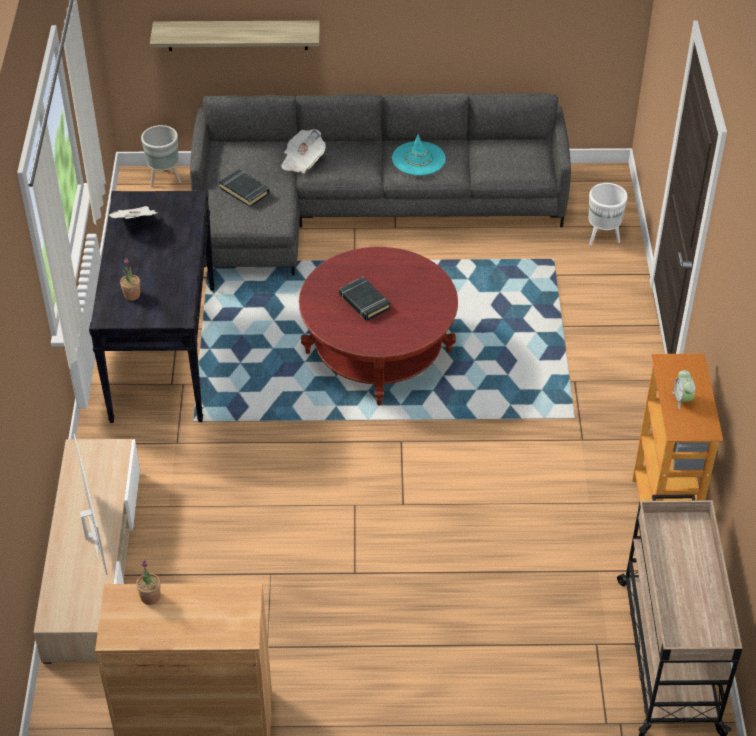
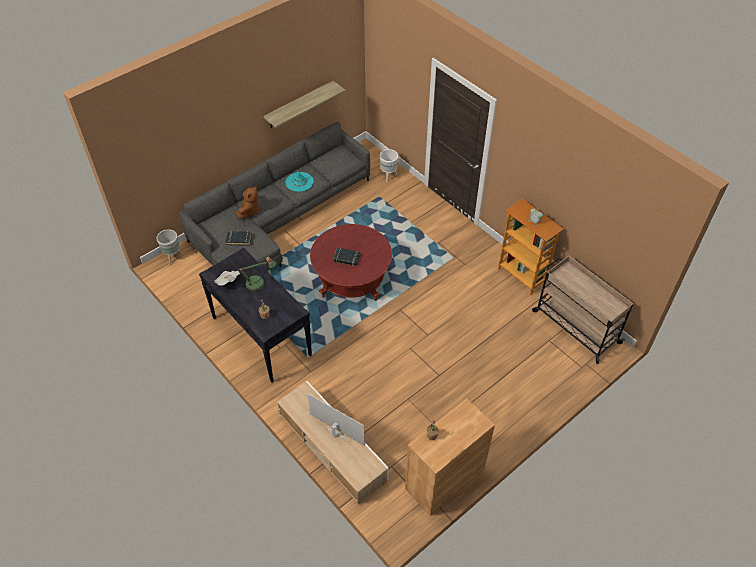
camera: 40 degrees left, 5 degrees up
shelf [150,20,320,51] -> shelf moved to [263,81,346,128]
newspaper [281,129,326,173] -> brown plush toy [236,186,259,219]
none -> table lamp [239,257,276,291]

